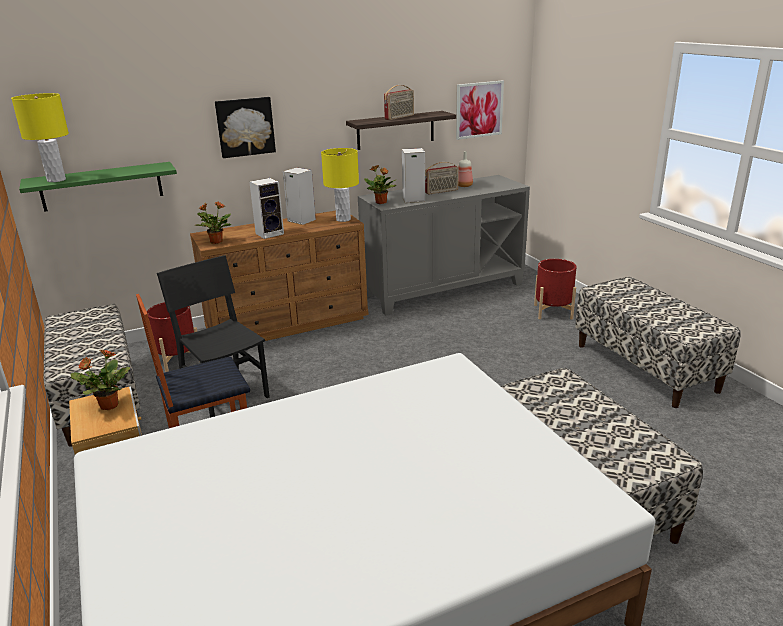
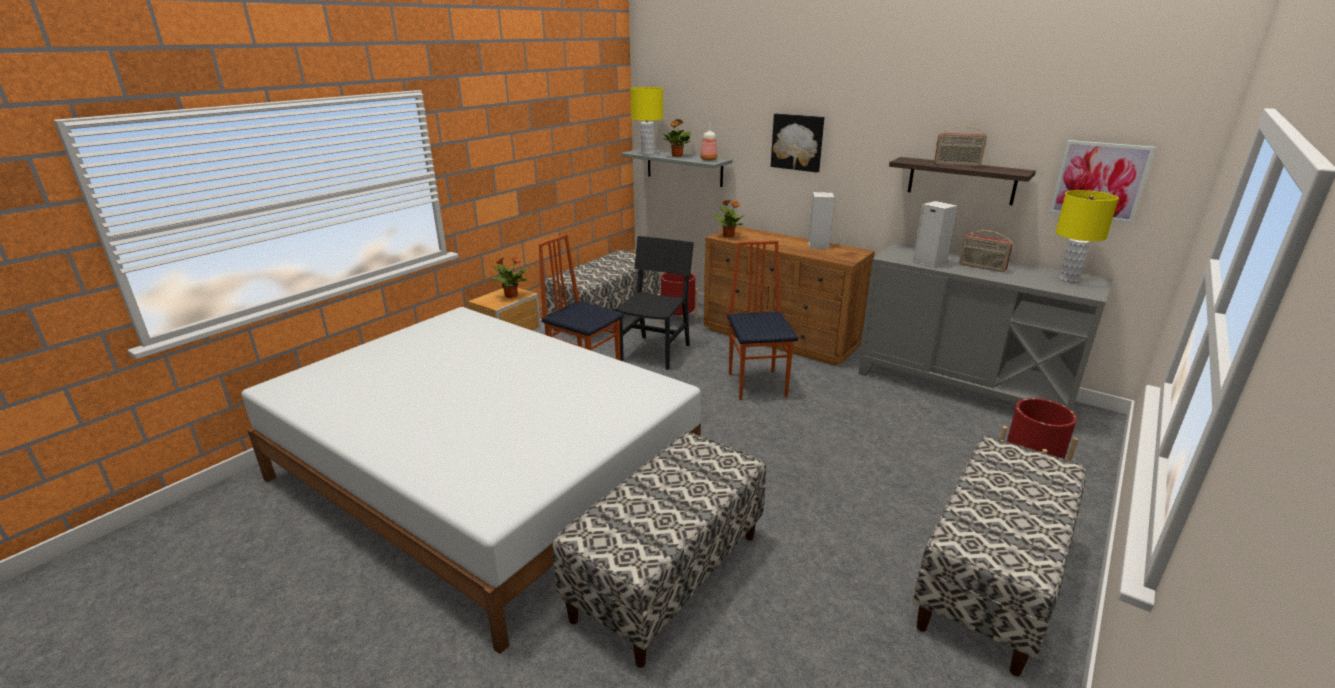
camera: 60 degrees right, 0 degrees up
green shelf [19,162,177,212] -> grey shelf [621,149,733,187]
speaker [249,178,284,239] -> none
yellow table lamp [321,148,359,222] -> yellow table lamp moved to [1055,190,1119,282]
potted plant [364,165,397,204] -> potted plant moved to [662,119,691,157]
bottle [458,151,473,187] -> bottle moved to [700,123,718,161]
none -> chair [727,240,798,400]

